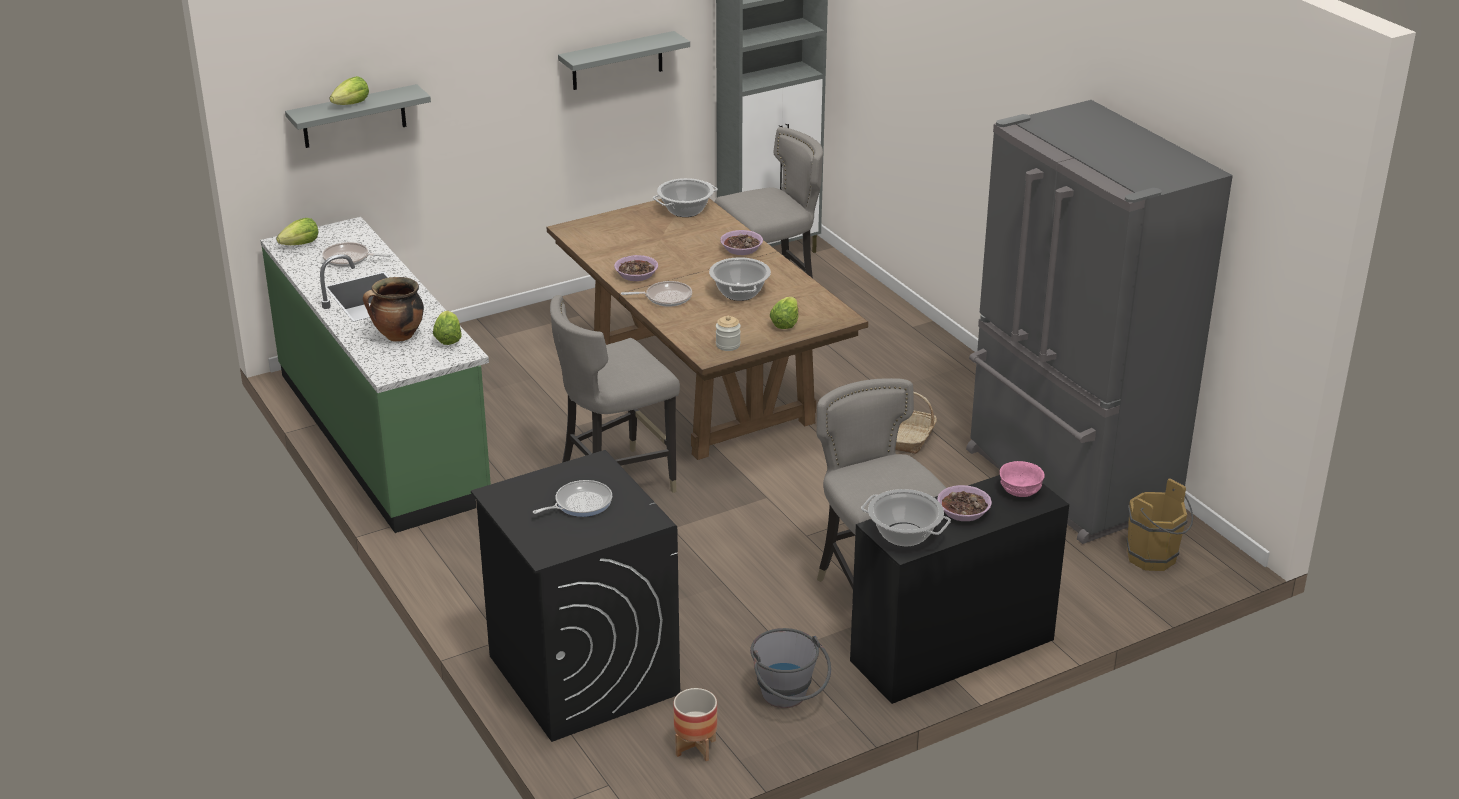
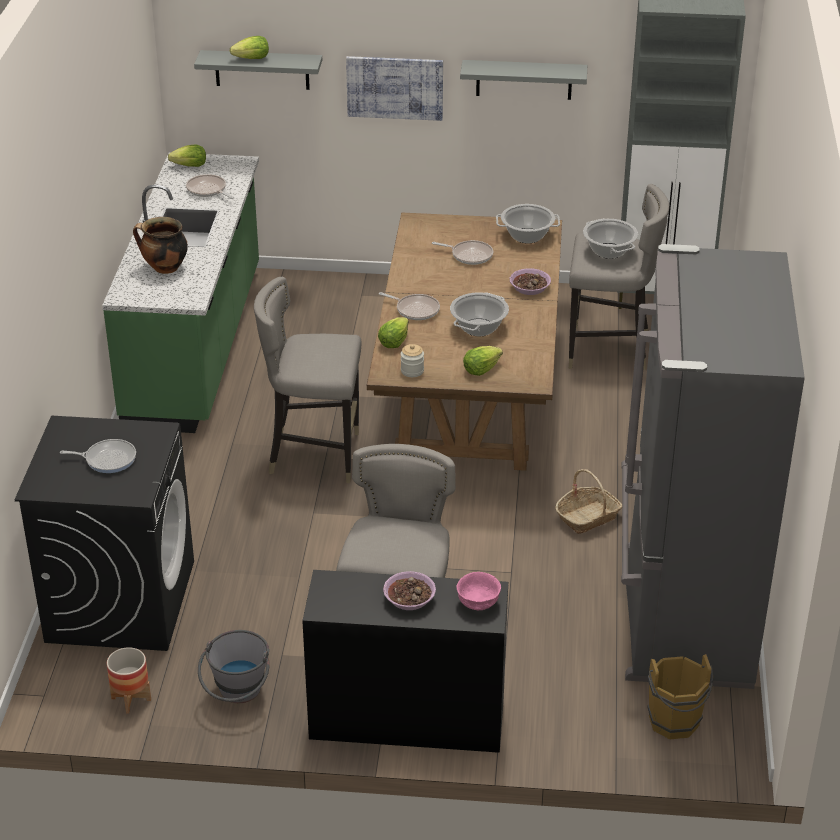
camera: 35 degrees right, 5 degrees up
lettuce [433,310,462,345] -> lettuce moved to [378,317,409,348]
bowl [614,255,658,281] -> none
cooking pot [861,489,951,547] -> cooking pot moved to [583,219,638,259]
none -> picture [346,56,443,121]
none -> frying pan [432,240,493,265]

